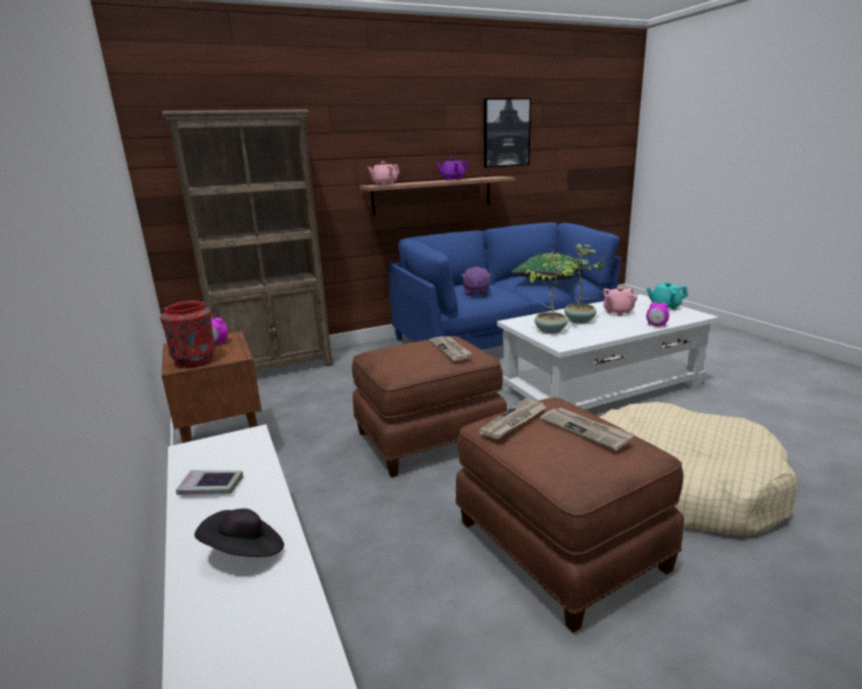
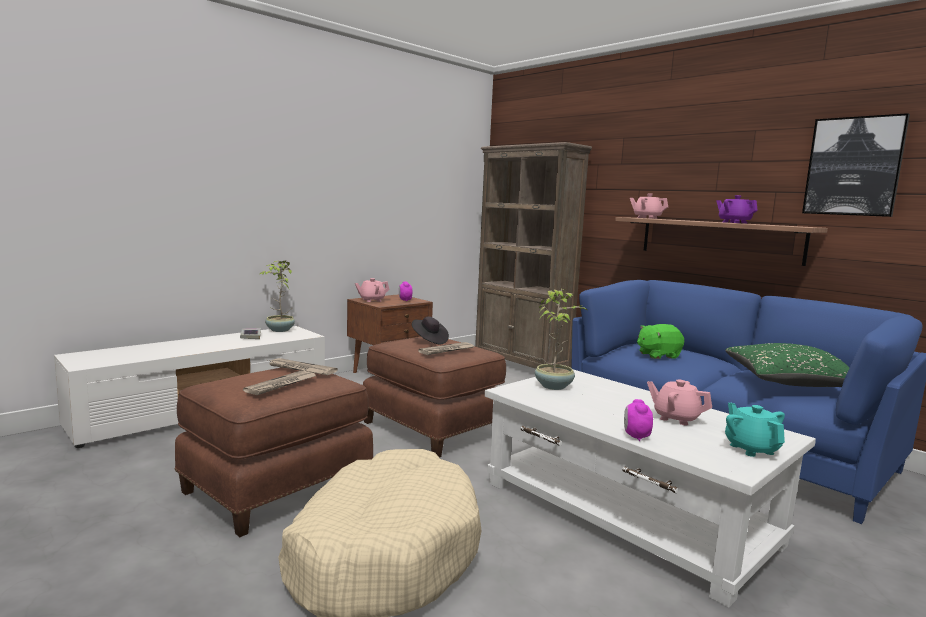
camera: 70 degrees right, 10 degrees down
red vase [160,301,216,368] -> pink teapot [355,278,389,302]
black hat [194,508,284,557] -> black hat moved to [412,316,449,344]
purple plush toy [461,267,491,296] -> green plush toy [637,324,684,359]
potted plant [562,244,608,324] -> potted plant moved to [260,260,295,332]

